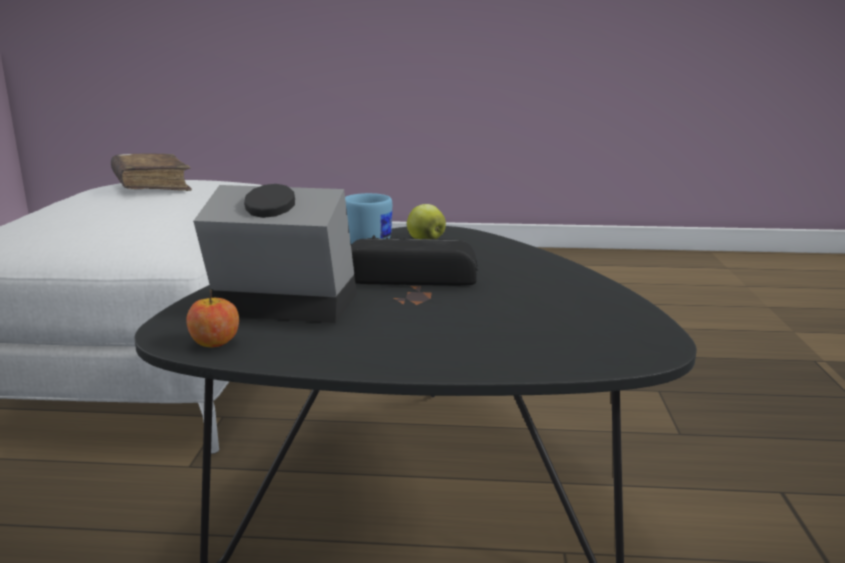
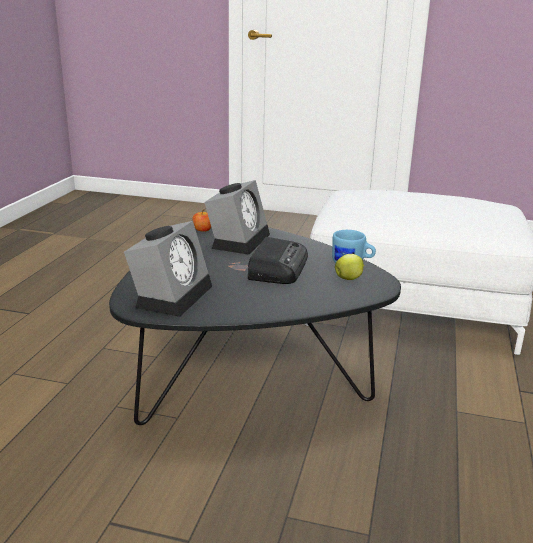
camera: 100 degrees right, 5 degrees up
brown book [111,153,192,191] -> none
none -> alarm clock [124,221,212,317]

